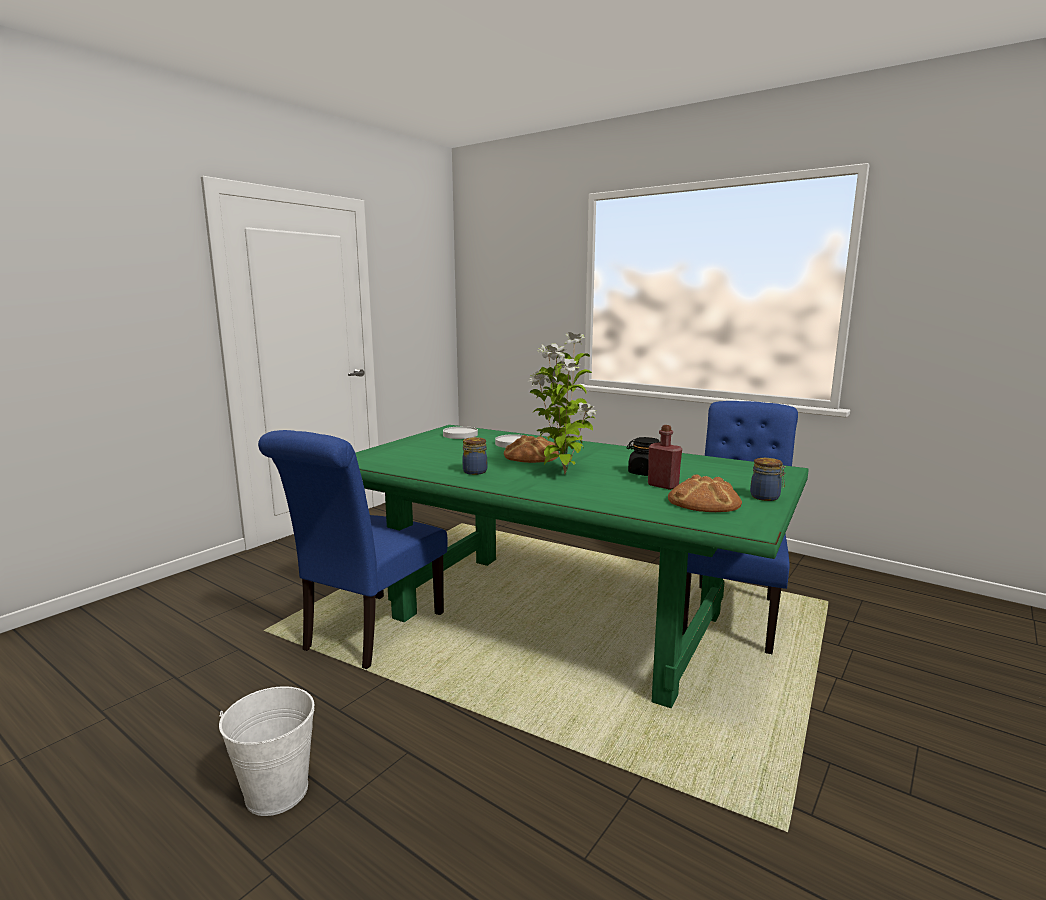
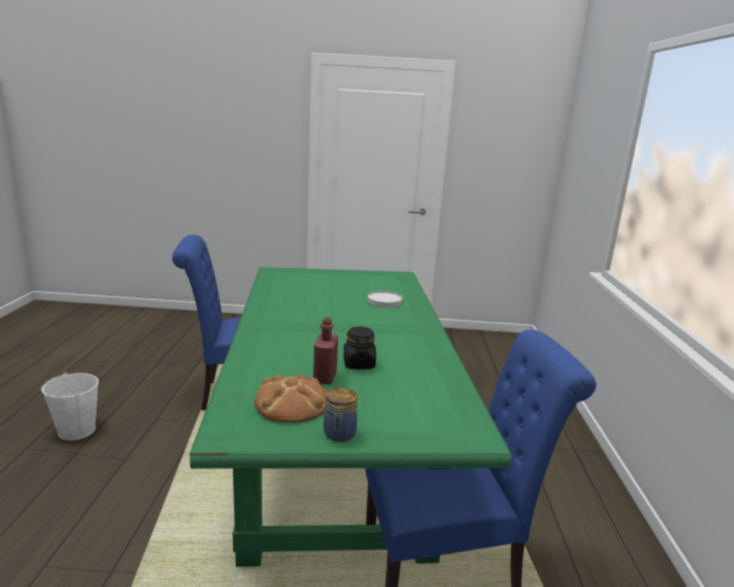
camera: 55 degrees right, 5 degrees up
white plate [443,426,478,439] -> none
jar [462,437,487,475] -> none
bread [504,435,559,463] -> none
potted plant [528,332,596,474] -> none

